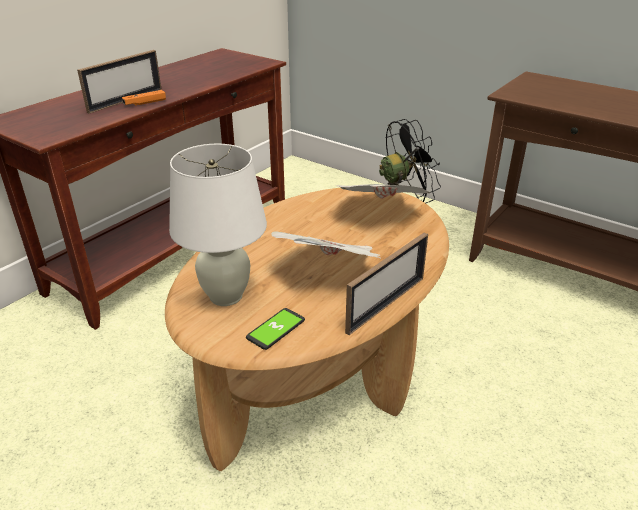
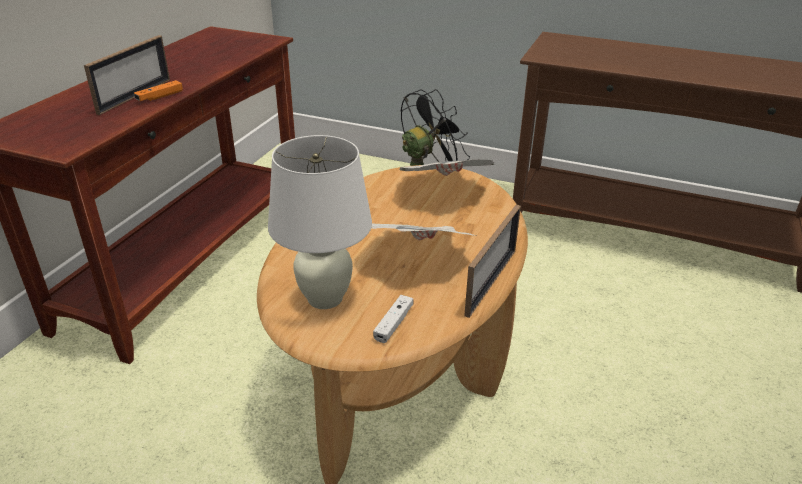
camera: 15 degrees left, 0 degrees up
phone [246,308,305,350] -> white game controller [373,295,414,343]

